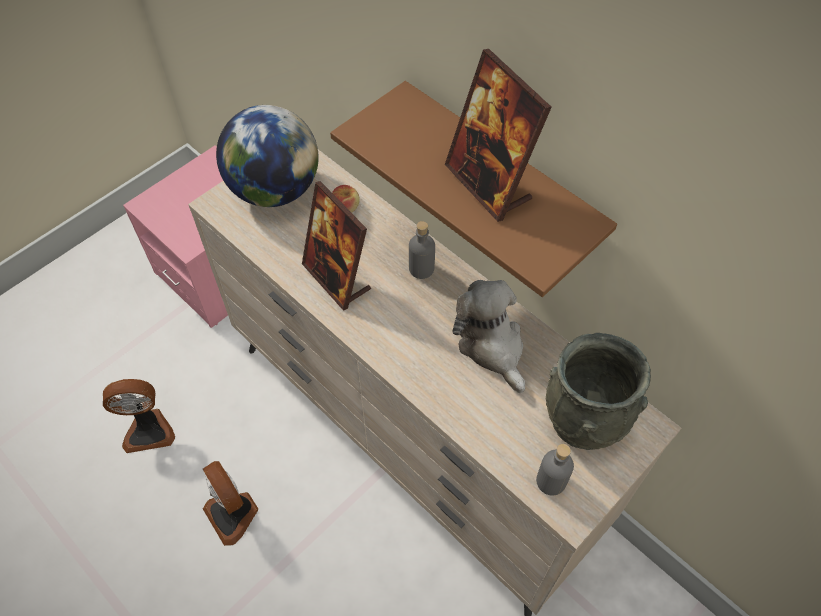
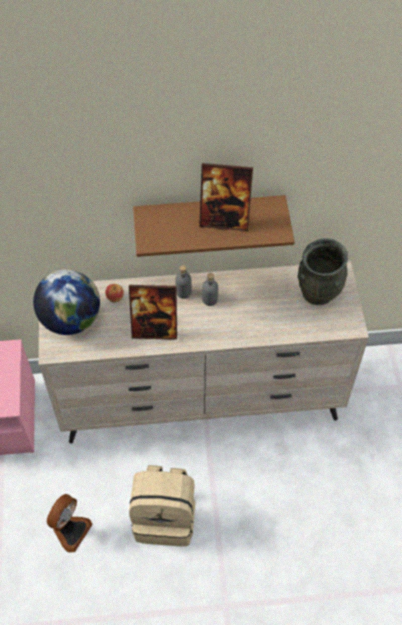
camera: 50 degrees left, 0 degrees up
fan [203,461,258,546] -> beige backpack [129,465,196,546]
plush toy [452,280,525,393] -> none
grey bottle [536,444,574,496] -> grey bottle moved to [202,273,218,306]

